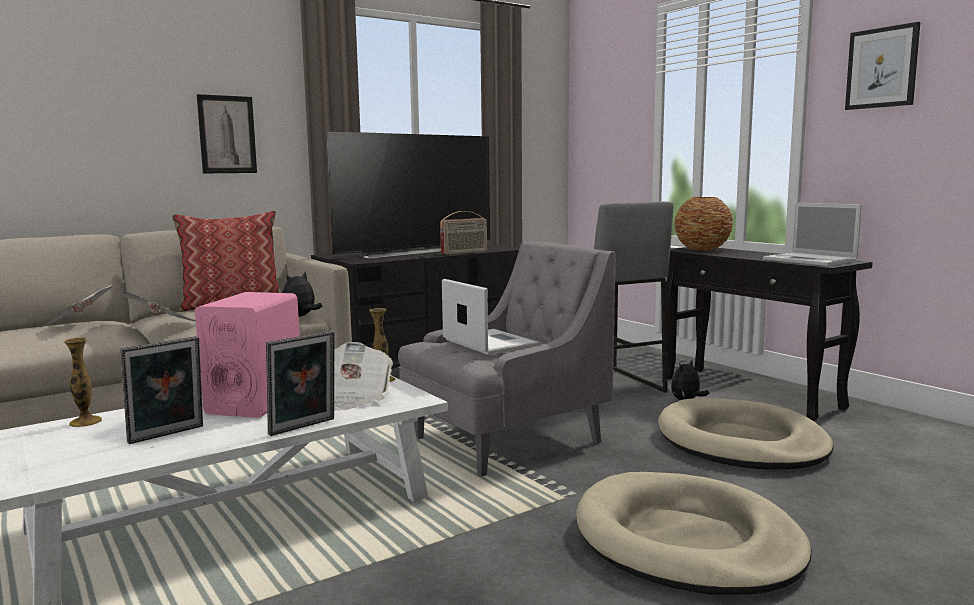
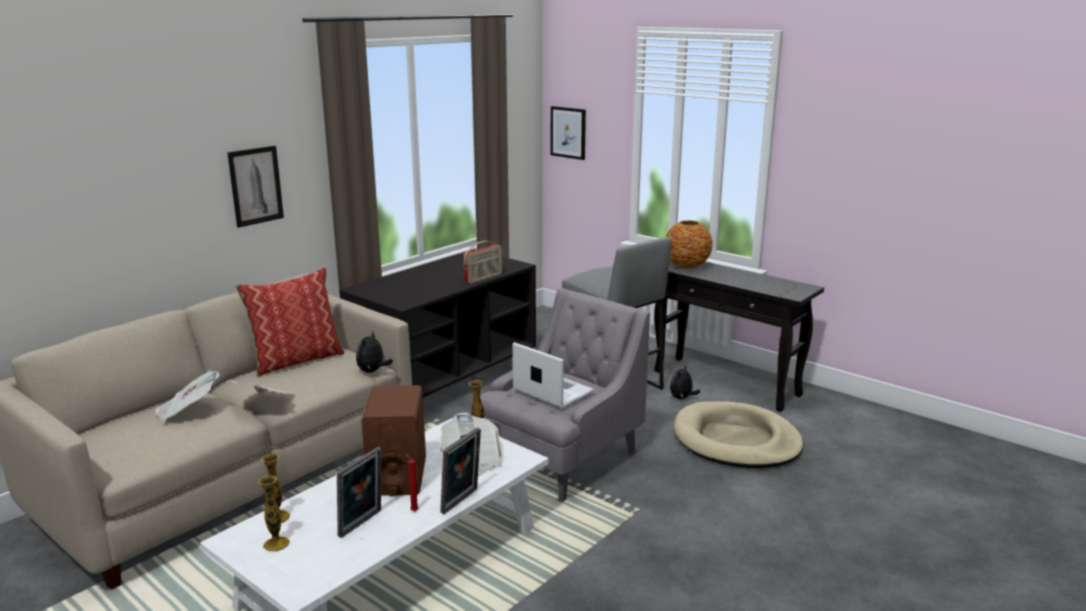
camera: 15 degrees left, 10 degrees up
pink speaker [195,292,300,418] -> brown speaker [361,385,426,496]
television [326,131,490,258] -> none
beige dog bed [576,472,812,595] -> none
laptop [763,203,862,266] -> none
picture [845,22,920,110] -> picture moved to [551,106,586,160]
none -> vase [258,476,290,552]
none -> red candle [406,454,418,512]

